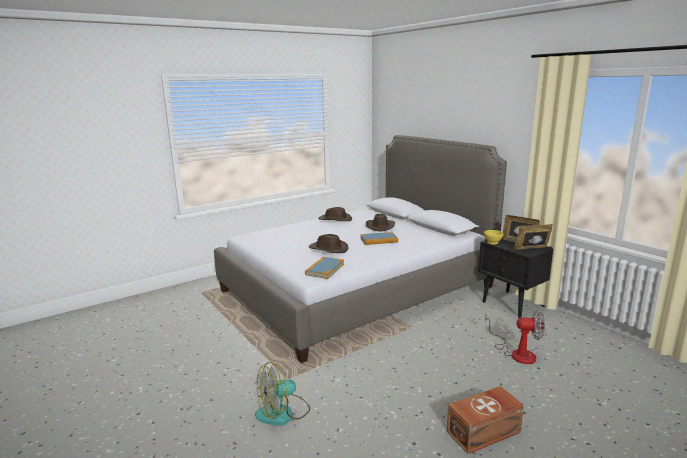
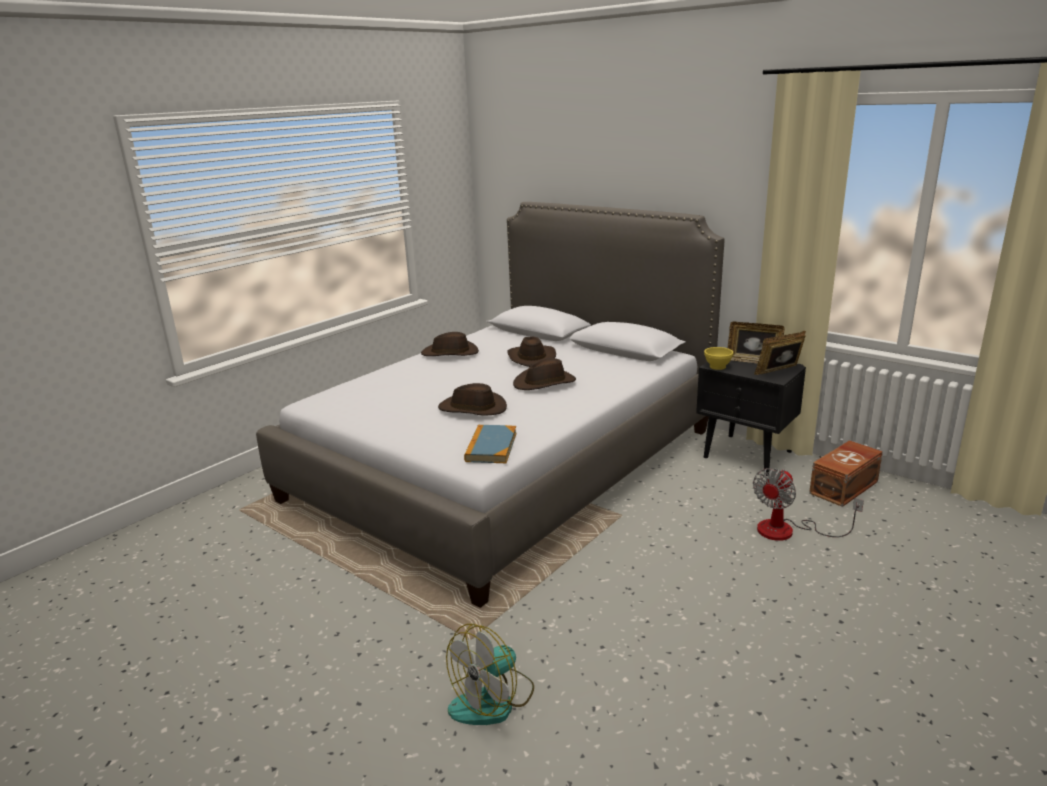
camera: 15 degrees left, 5 degrees up
book [360,232,398,245] -> brown hat [513,358,576,390]
brown storage box [447,386,524,454] -> brown storage box moved to [809,440,883,507]
fan [485,310,545,364] -> fan turned 135 degrees clockwise [753,468,864,541]

